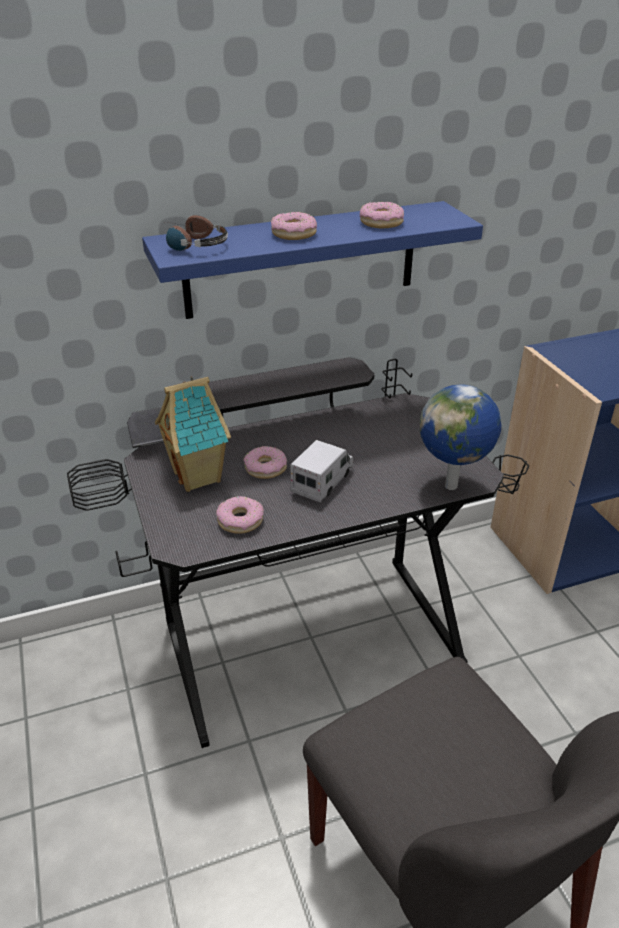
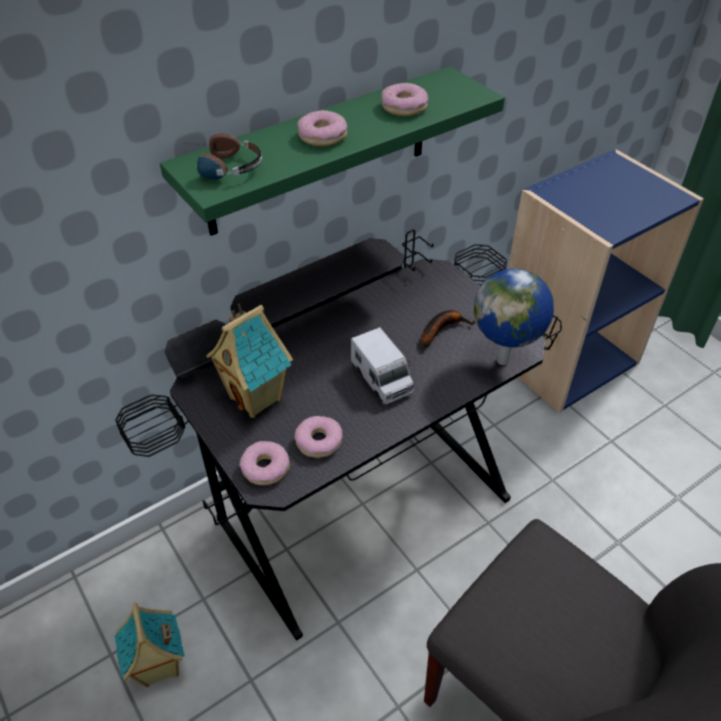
camera: 15 degrees left, 10 degrees up
blue shelf [142,201,483,319] -> green shelf [160,66,505,236]
donut [243,446,287,479] -> donut moved to [239,441,290,485]
toy truck [290,440,353,503] -> toy truck turned 135 degrees clockwise [351,327,414,405]
none -> toy house [115,603,185,688]
none -> banana [421,310,475,348]

